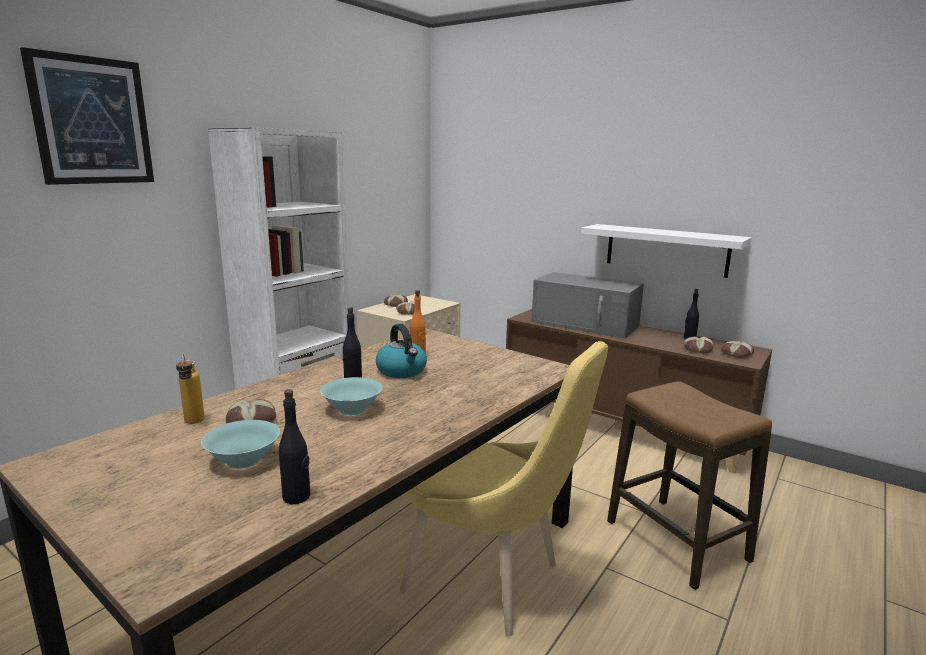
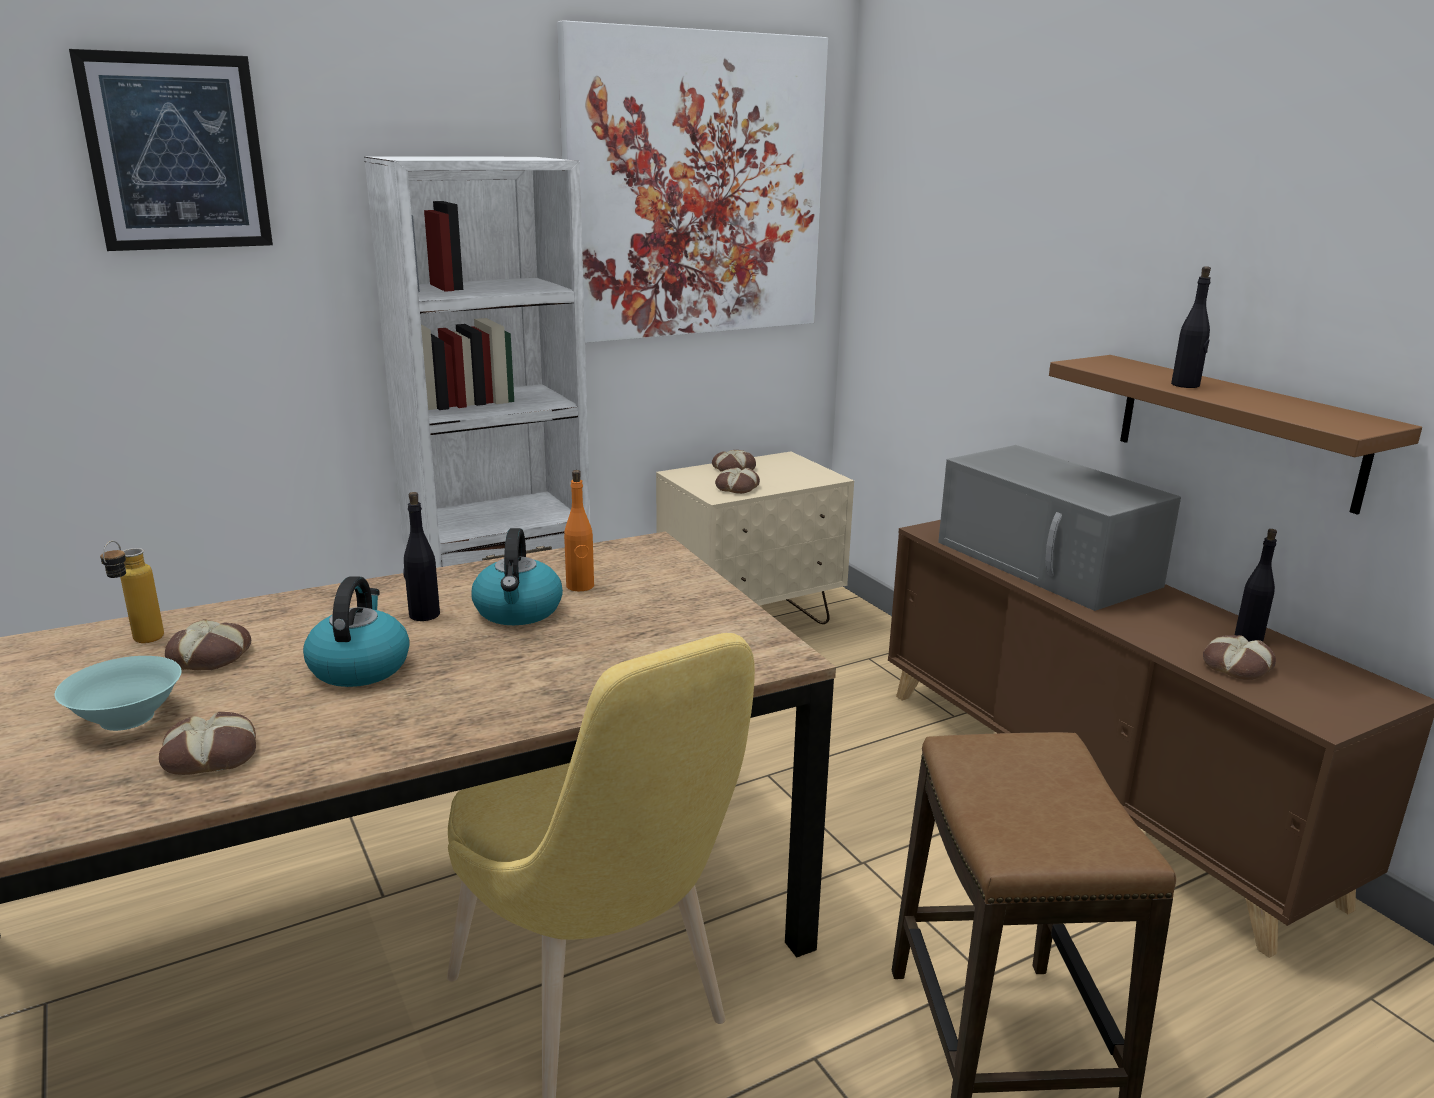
camera: 25 degrees right, 5 degrees up
black bottle [279,389,310,504] -> black bottle moved to [1171,266,1211,388]
turquoise bowl [320,377,382,415] -> kettle [303,576,410,687]
white shelf [581,224,751,278] -> brown shelf [1049,355,1422,515]
bread [721,341,754,358] -> bread moved to [159,712,256,775]
none -> picture [557,20,828,343]

